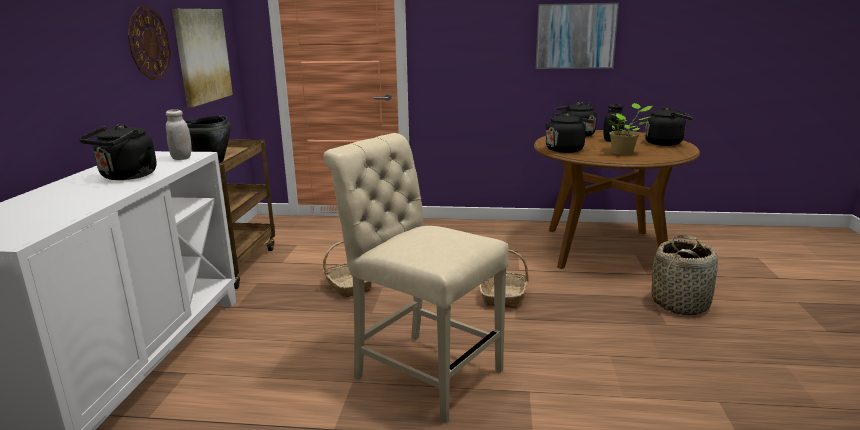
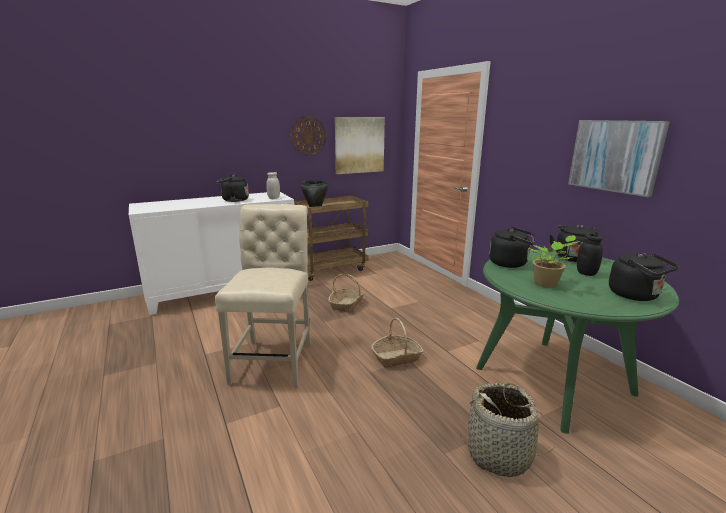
camera: 55 degrees right, 0 degrees up
brown dining table [534,130,700,269] -> green dining table [476,250,679,434]

